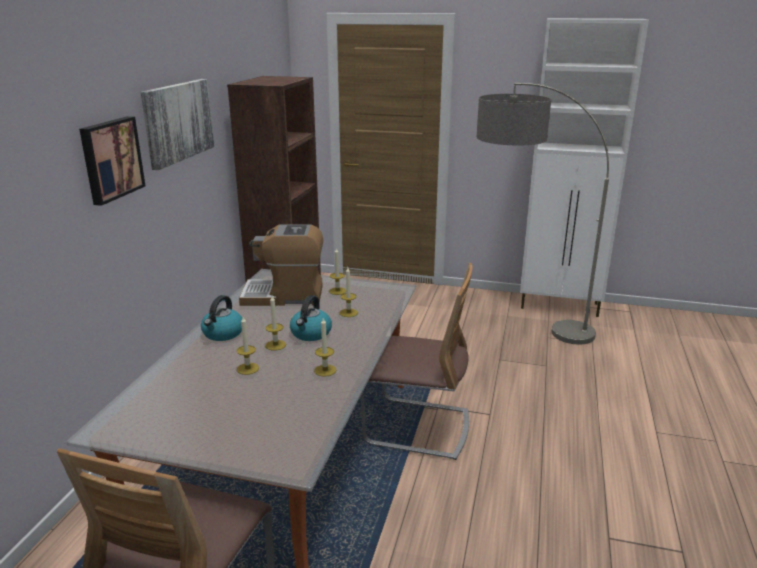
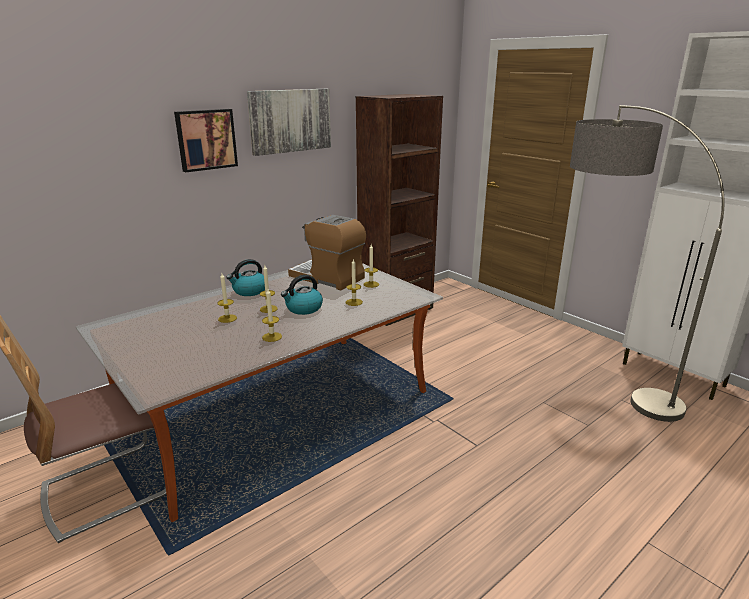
camera: 35 degrees right, 0 degrees up
chair [360,263,473,460] -> none

